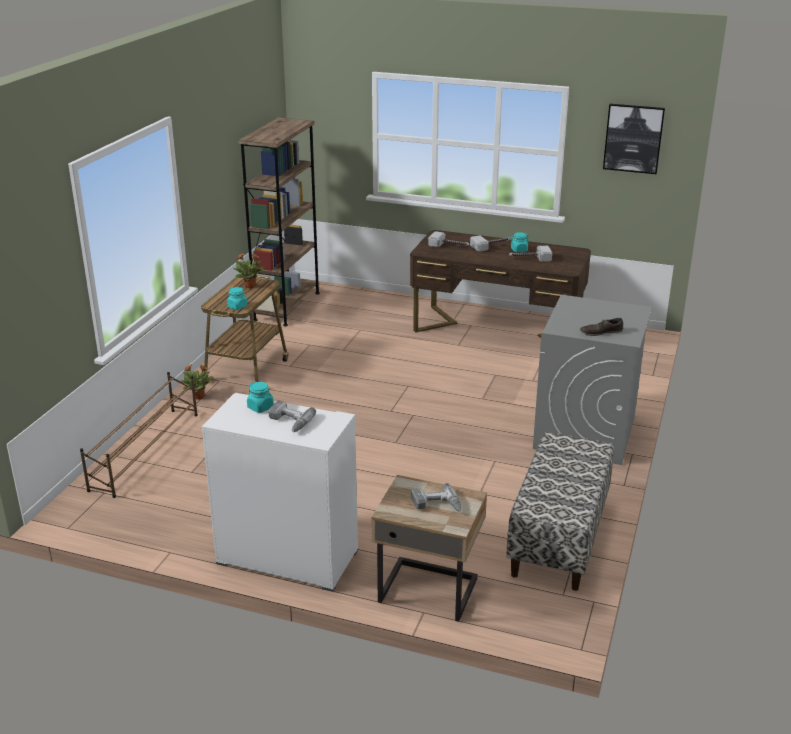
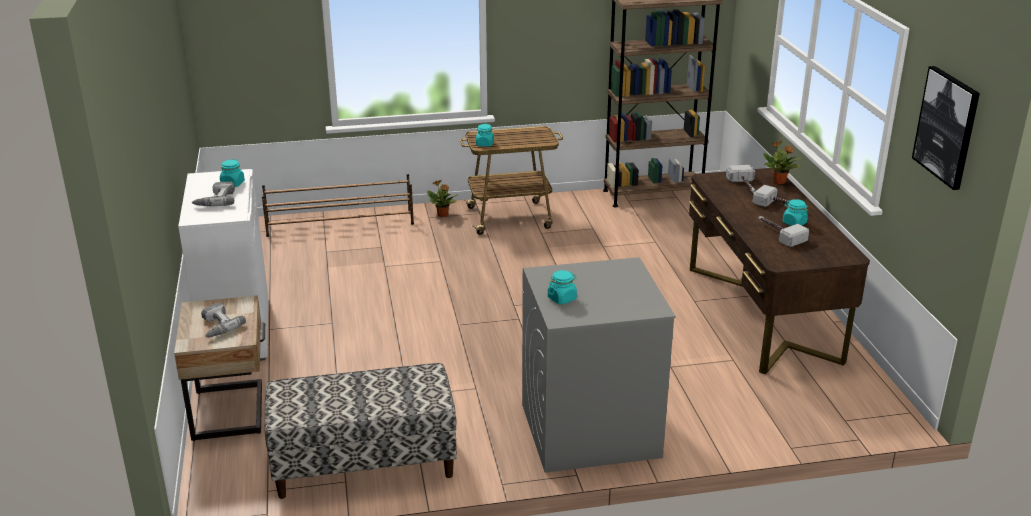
camera: 60 degrees right, 0 degrees up
potted plant [233,253,265,289] -> potted plant moved to [763,141,801,184]
brown shoe [580,318,623,336] -> turquoise jar [548,270,577,304]

